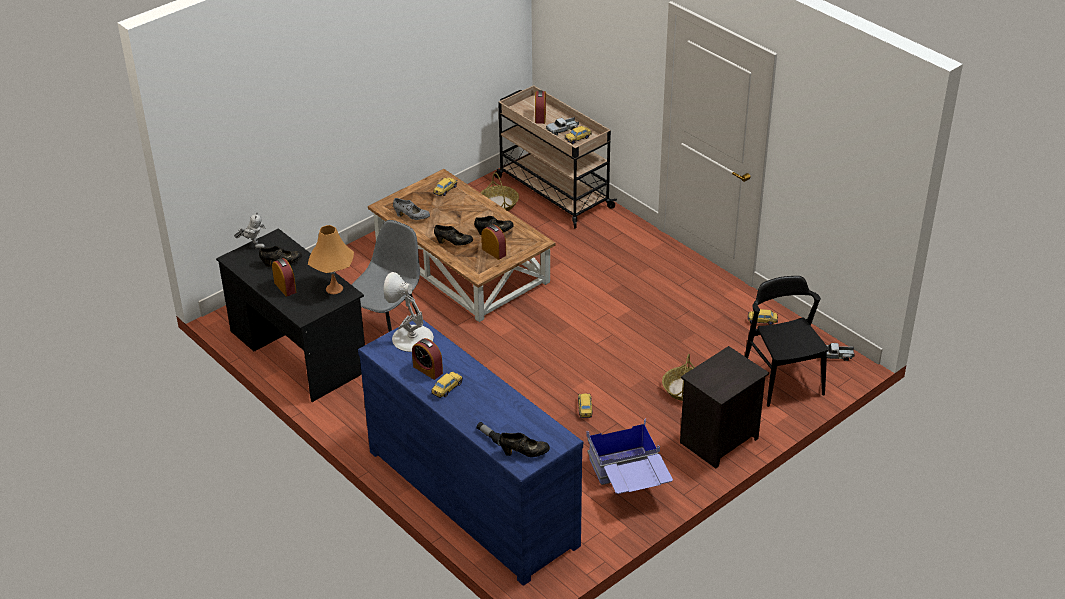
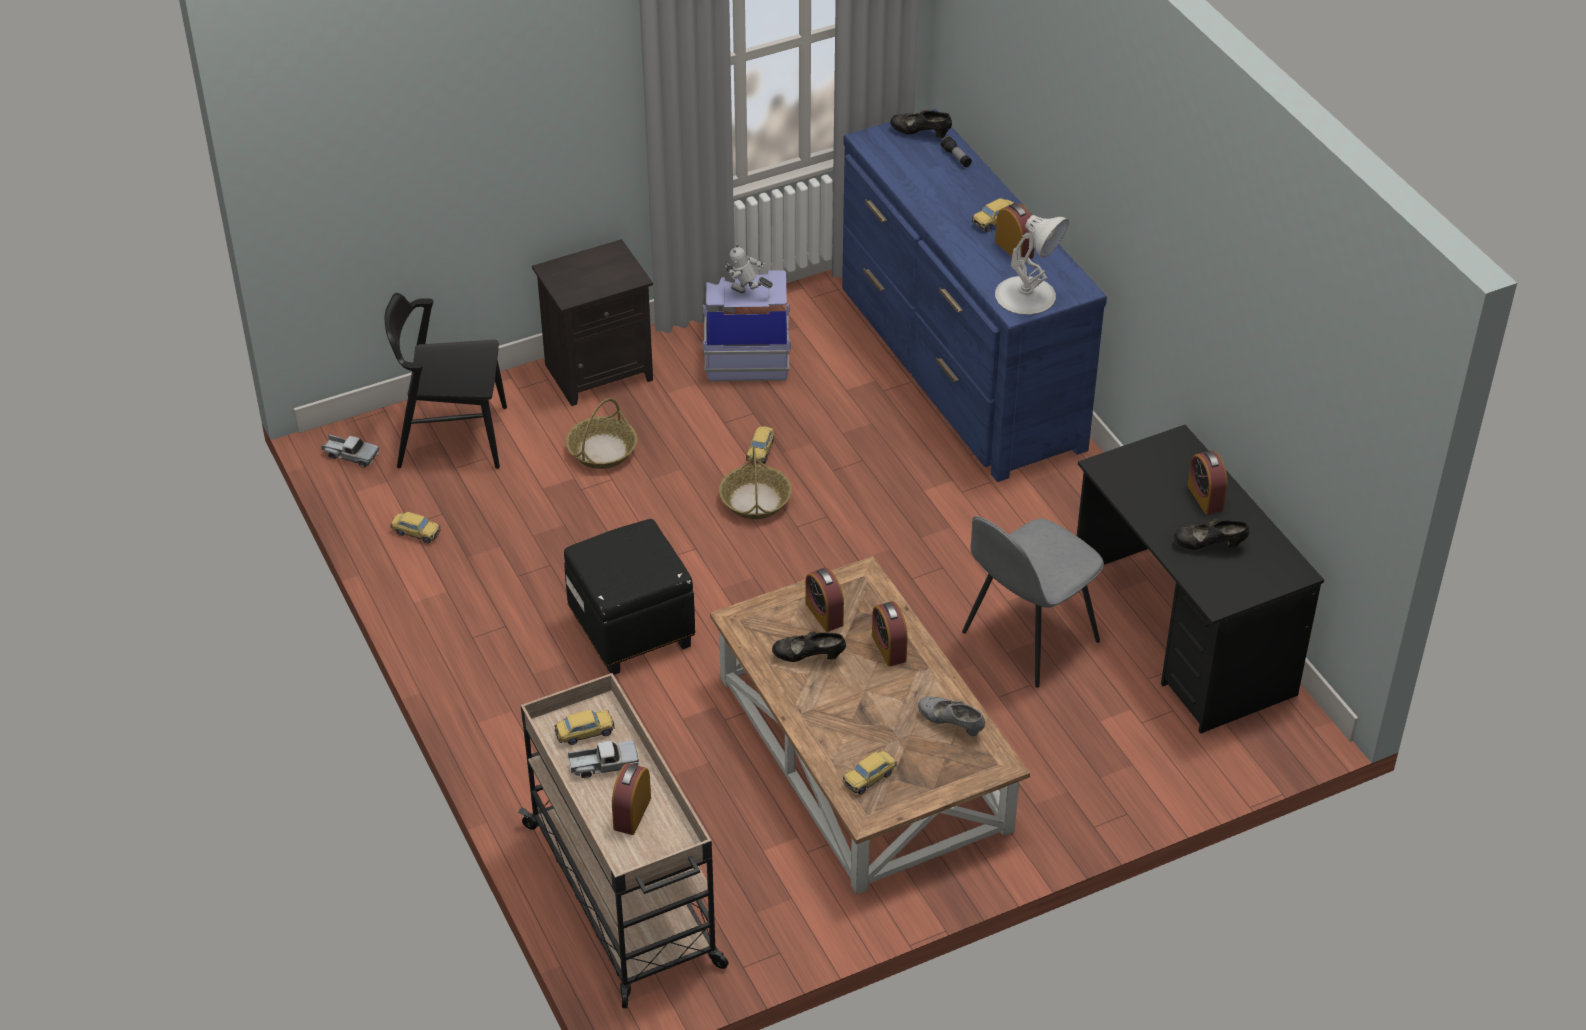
camera: 165 degrees left, 5 degrees up
toy robot [234,212,266,249] -> toy robot moved to [725,243,773,293]
orange table lamp [308,225,354,294] -> none
black shoe [434,225,473,246] -> alarm clock [872,601,908,667]
basket [481,172,519,211] -> basket moved to [719,446,792,519]
black chair [745,276,829,407] -> black chair turned 90 degrees clockwise [384,293,507,469]
none -> black ottoman [564,519,695,675]

